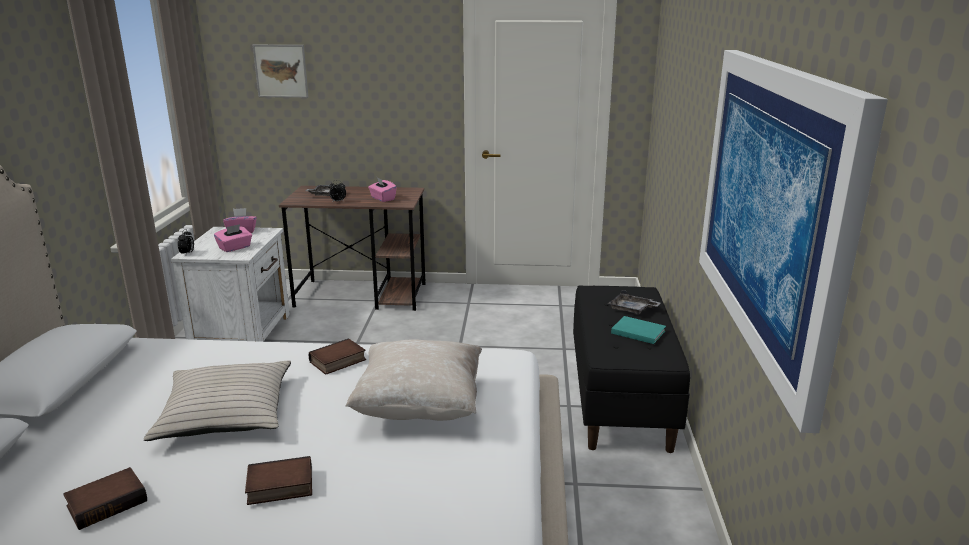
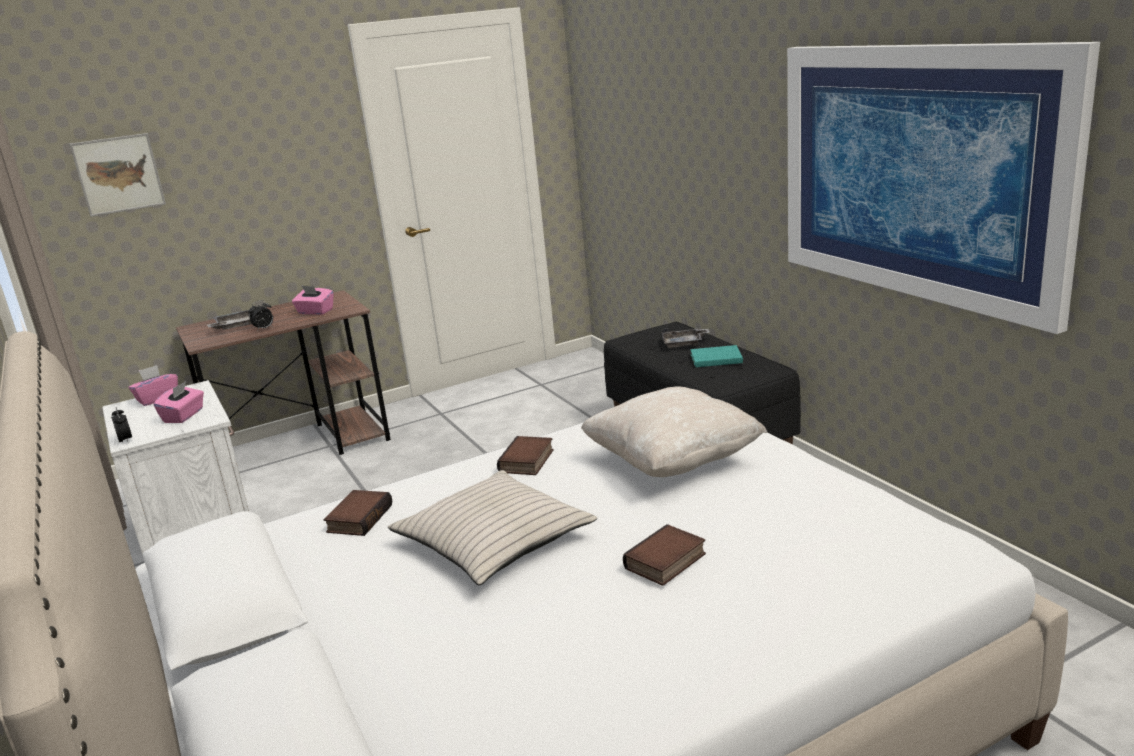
camera: 30 degrees left, 0 degrees up
book [63,467,147,530] -> book moved to [324,490,392,536]

